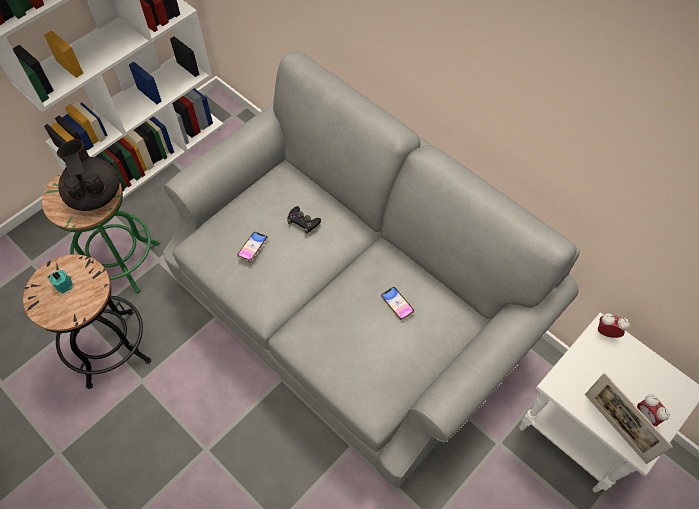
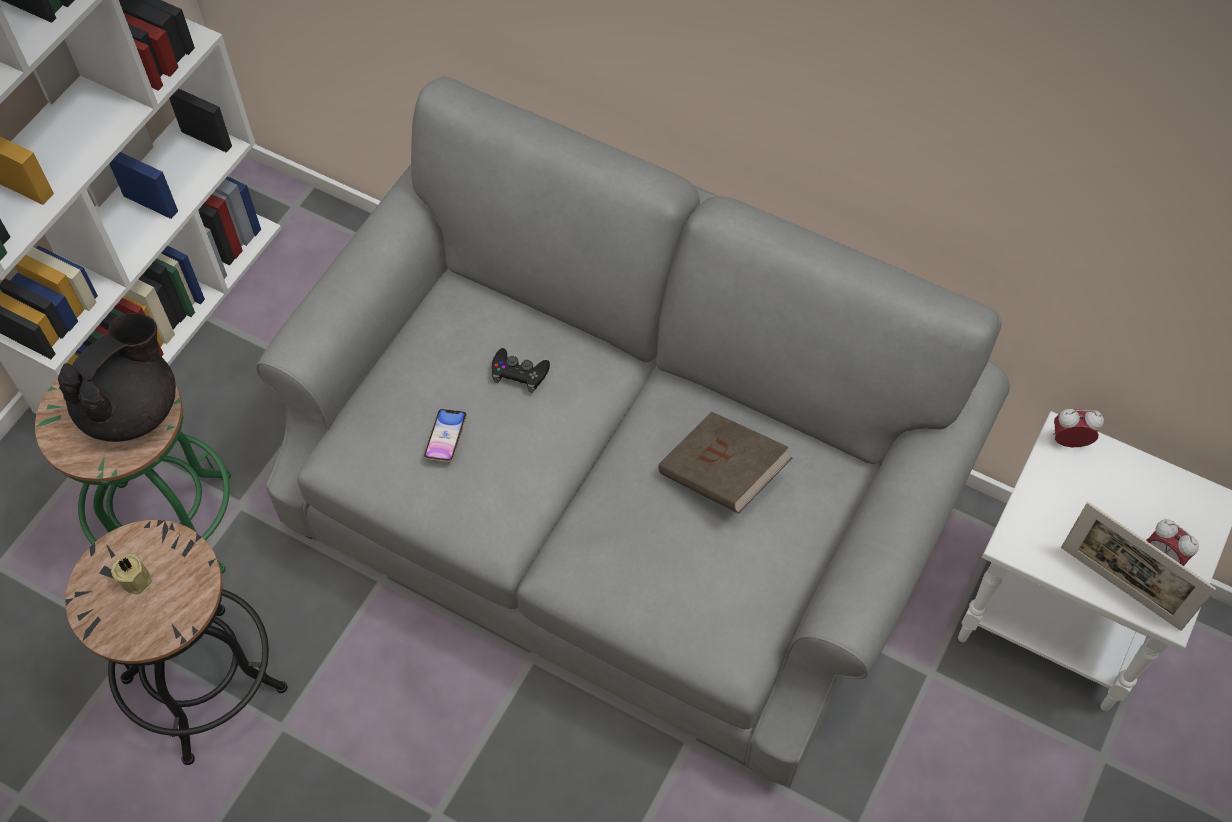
camera: 15 degrees left, 0 degrees up
turquoise candle [49,270,72,293] -> beige candle [111,553,152,595]
black teapot [57,139,120,211] -> black teapot turned 75 degrees clockwise [58,313,176,442]
phone [381,287,415,320] -> brown book [658,412,792,514]

